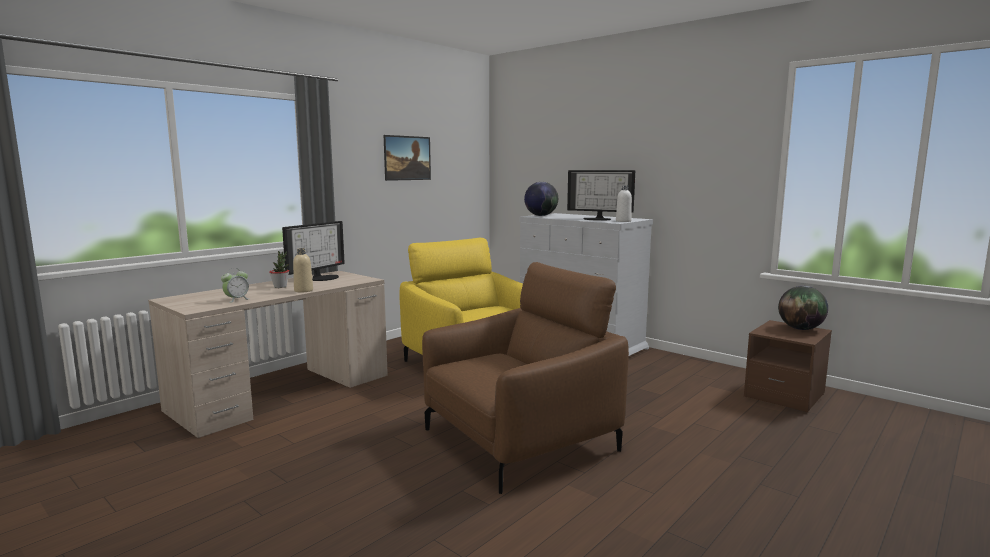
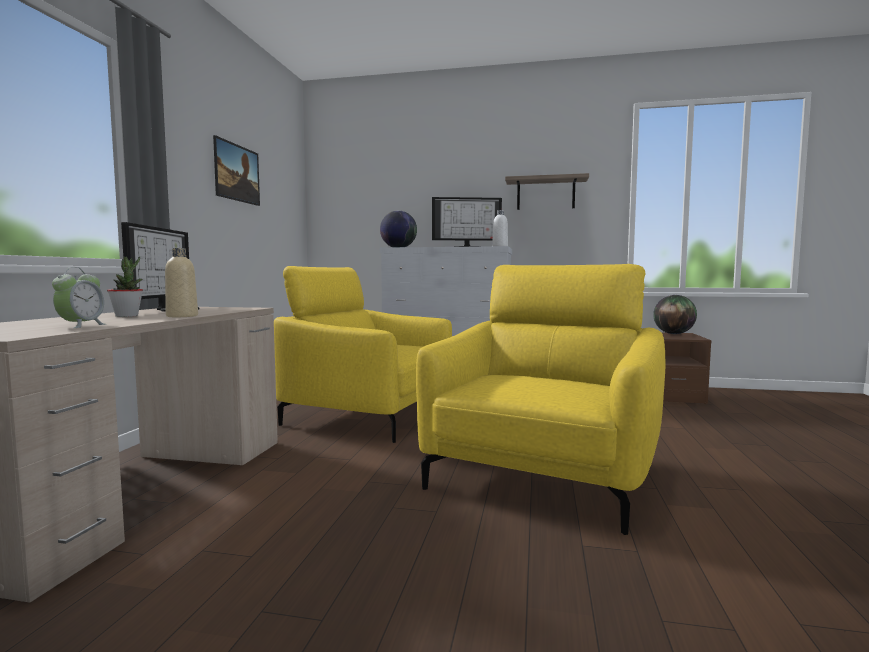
camera: 30 degrees left, 5 degrees down
brown armchair [422,262,629,494] -> yellow armchair [416,264,665,535]
none -> shelf [505,173,589,210]

